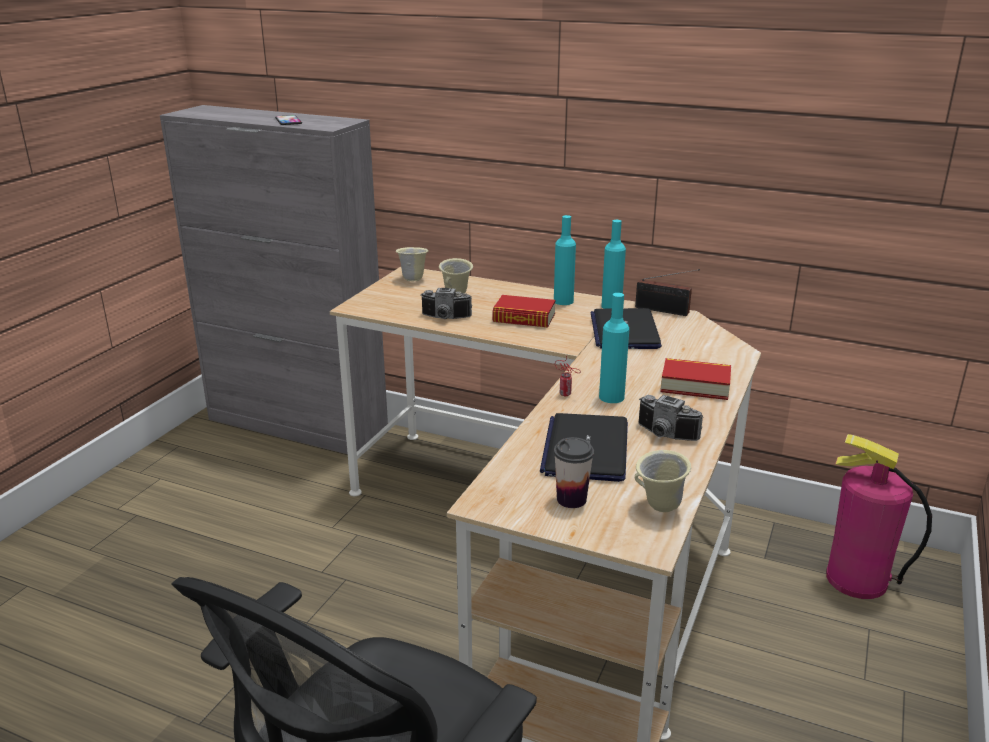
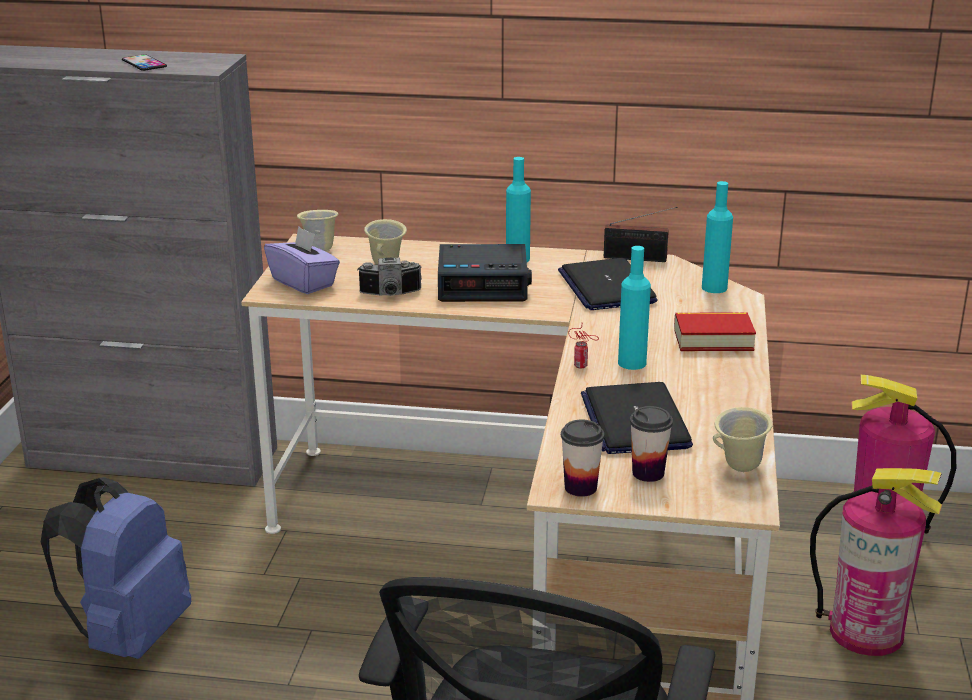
camera: 15 degrees left, 0 degrees up
book [493,295,556,327] -> alarm clock [438,244,532,302]
turquoise bottle [601,220,626,309] -> turquoise bottle moved to [702,181,733,293]
camera [638,395,704,441] -> none
none -> blue backpack [41,477,191,659]
none -> purple tissue box [264,226,340,294]
none -> cup [561,420,605,497]
none -> fire extinguisher [810,468,942,656]

